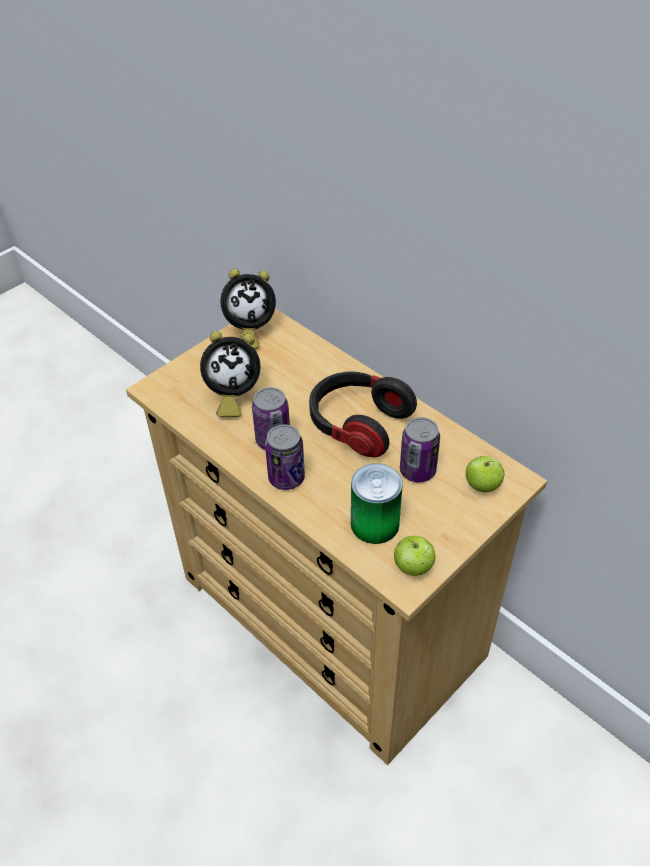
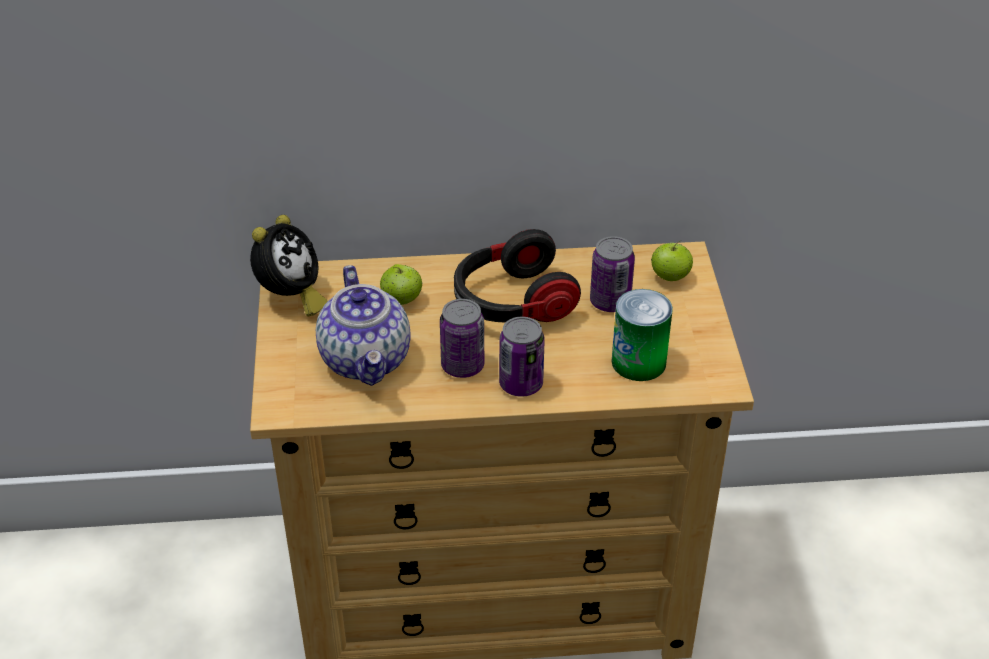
camera: 50 degrees left, 5 degrees down
alarm clock [200,331,261,417] -> teapot [316,265,411,386]
apple [394,536,436,576] -> apple moved to [380,264,423,305]

